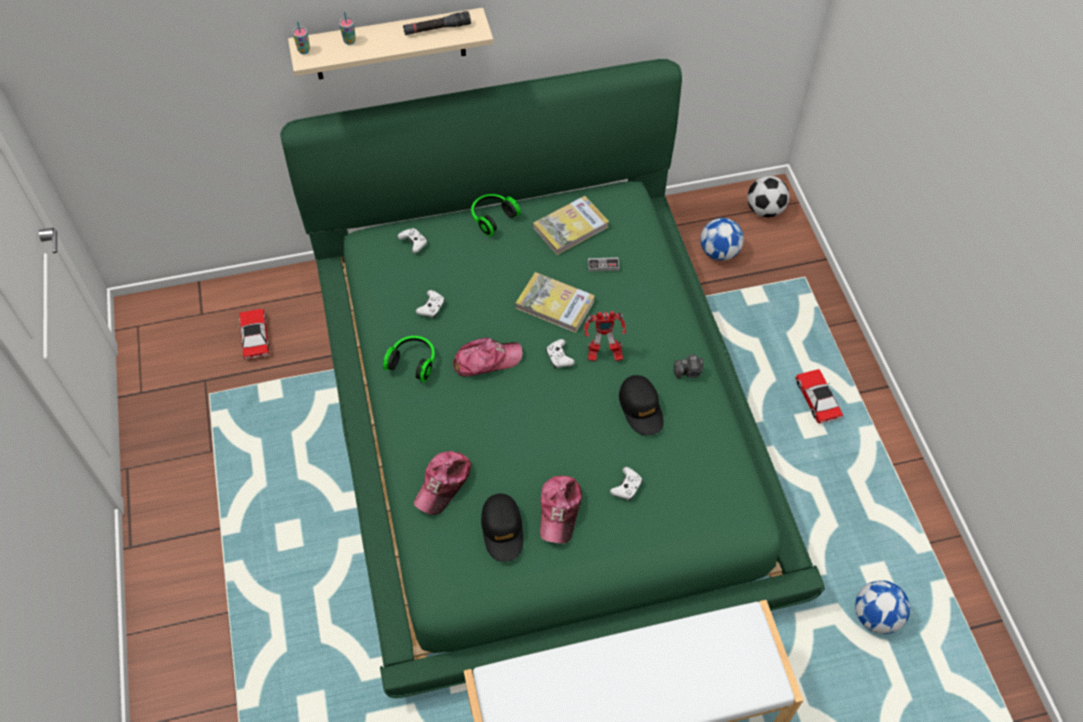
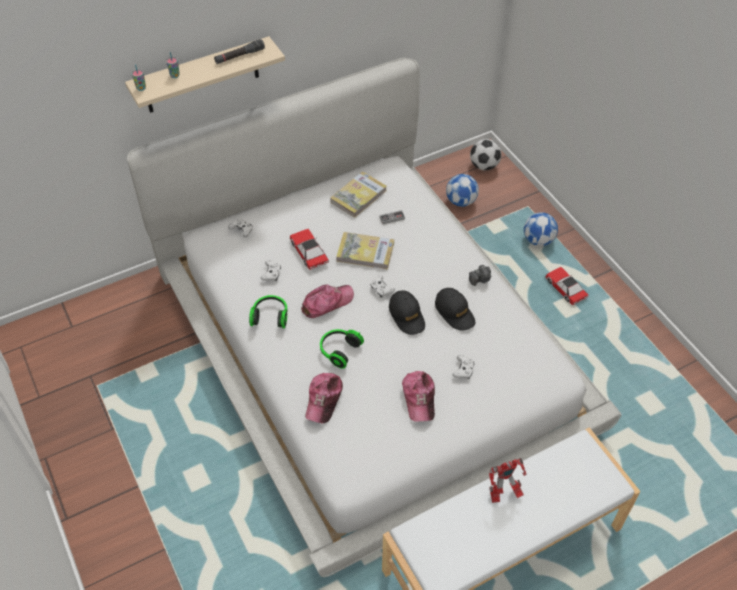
camera: 15 degrees left, 5 degrees down
toy car [238,309,269,359] -> toy car moved to [289,229,329,270]
green bed [280,59,825,698] -> white bed [127,58,621,577]
headphones [471,194,521,236] -> headphones moved to [320,329,364,369]
black cap [481,494,523,562] -> black cap moved to [389,291,425,335]
toy robot [584,311,626,361] -> toy robot moved to [489,458,526,503]
football [855,580,910,634] -> football moved to [524,212,558,246]

